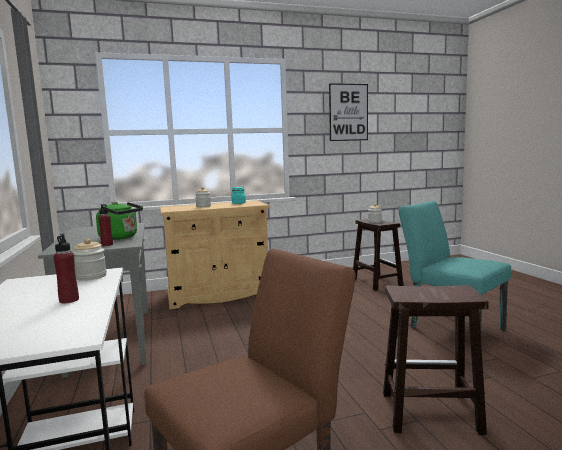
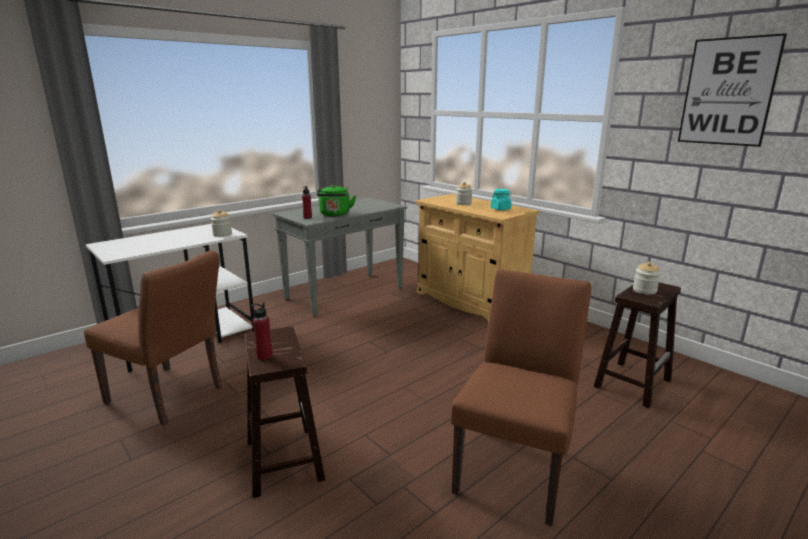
camera: 65 degrees right, 10 degrees up
red bottle [54,234,79,303] -> red bottle moved to [251,302,273,360]
turquoise chair [399,201,511,330] -> brown chair [451,269,591,526]

